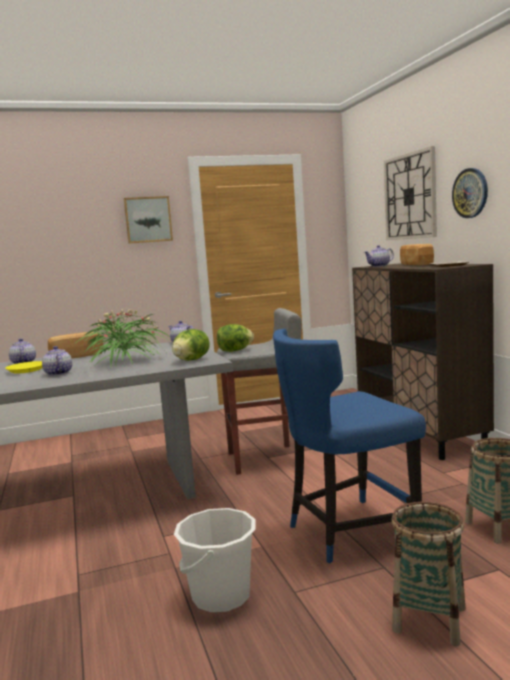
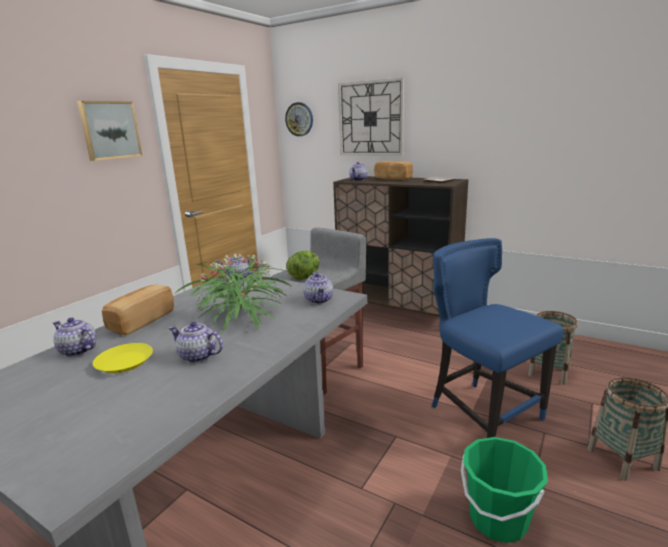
camera: 40 degrees left, 10 degrees up
lettuce [172,329,210,361] -> teapot [303,272,333,304]
white bucket [174,508,256,612] -> green bucket [461,437,548,543]
blue chair [273,328,426,563] -> blue chair turned 120 degrees clockwise [432,238,564,438]
wall clock [452,168,488,218] -> wall clock moved to [285,102,313,136]

